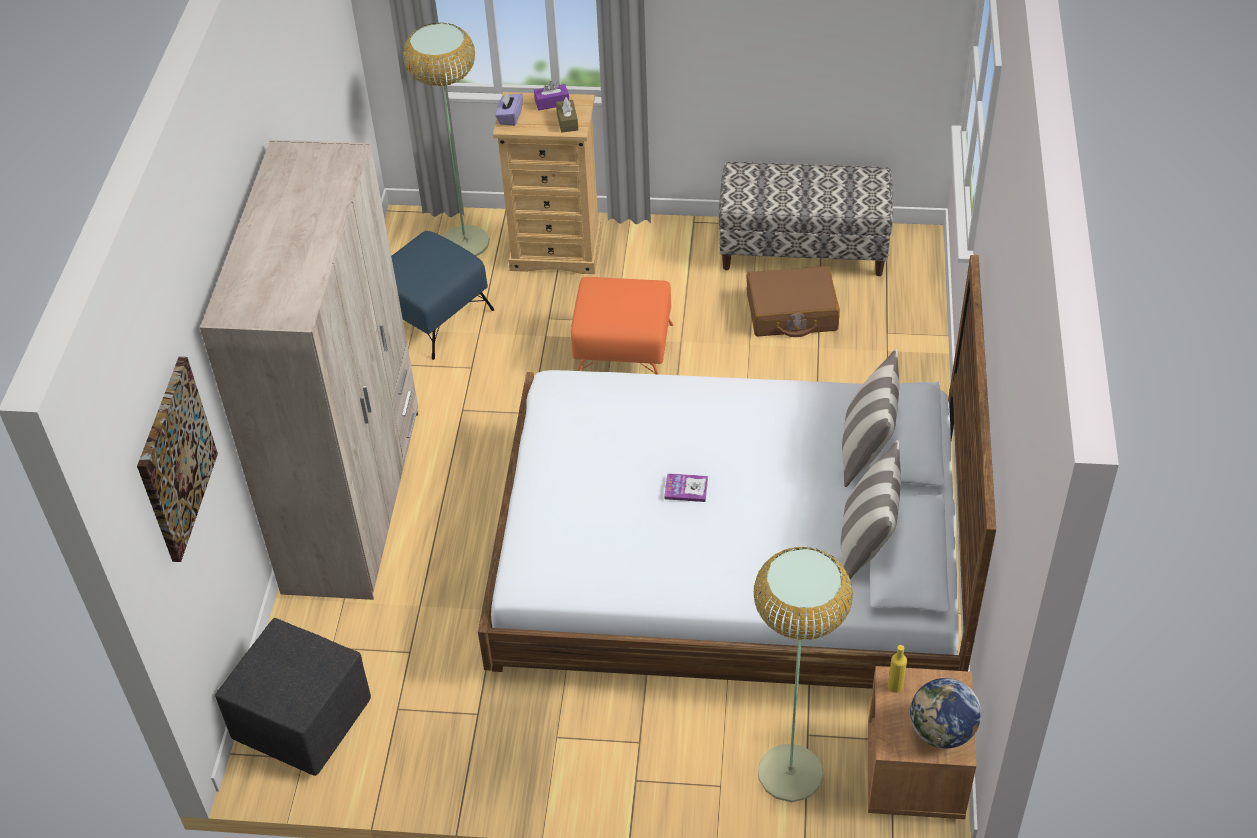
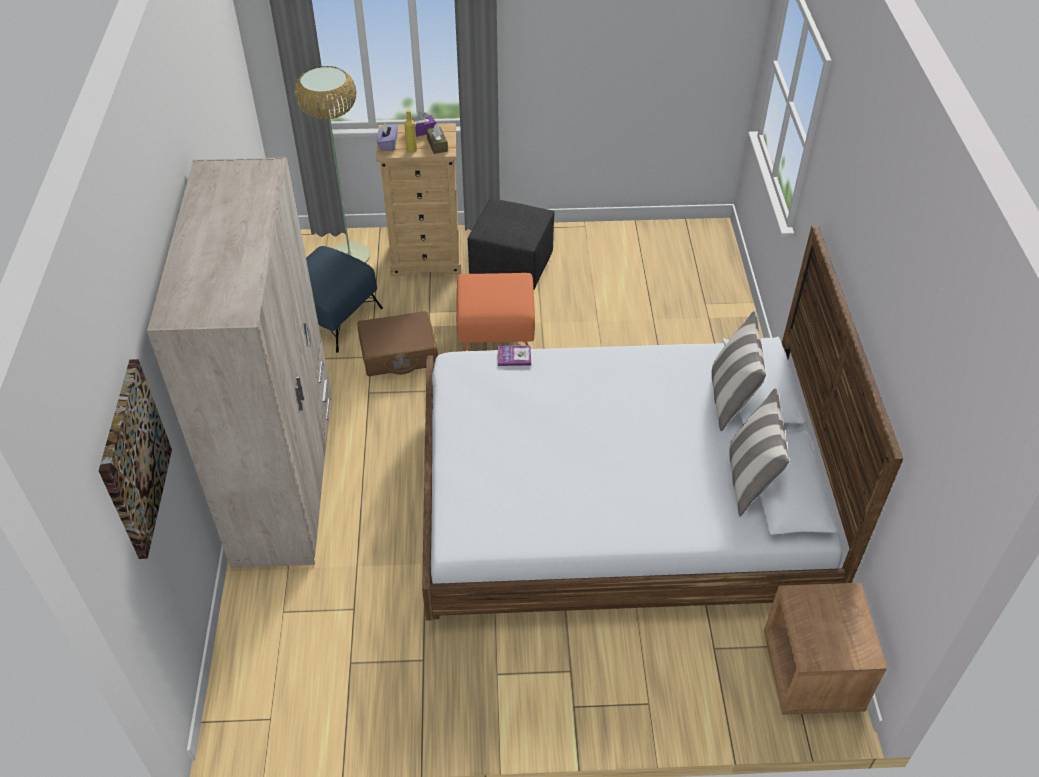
camera: 10 degrees left, 0 degrees up
black ottoman [215,618,371,776] -> black ottoman moved to [468,198,555,289]
book [664,473,708,502] -> book moved to [498,345,531,366]
bench [719,162,893,276] -> none
brown suitcase [746,266,840,337] -> brown suitcase moved to [357,311,438,376]
floor lamp [753,547,853,802] -> none
yellow bottle [888,645,907,693] -> yellow bottle moved to [404,110,417,153]
globe [910,678,981,748] -> none

